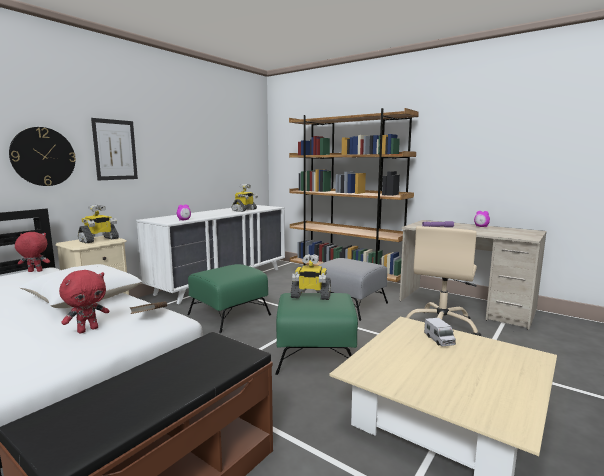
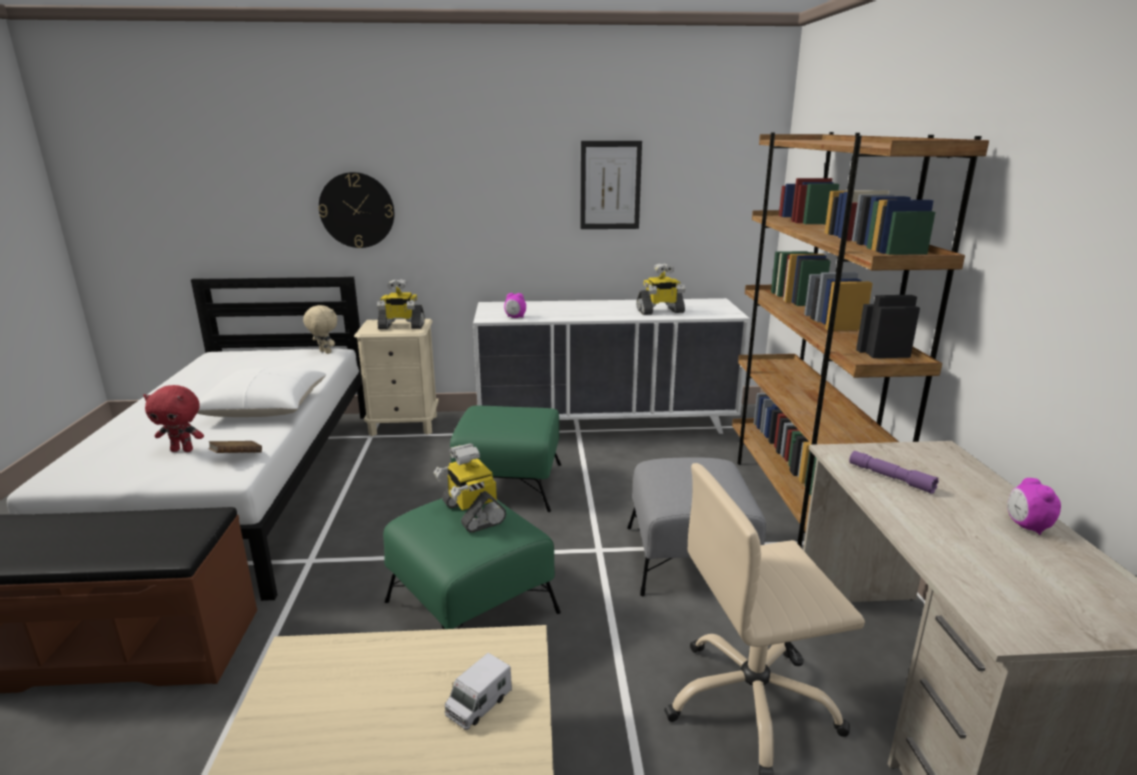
camera: 50 degrees right, 10 degrees up
red plush toy [15,232,50,272] -> beige plush toy [303,305,337,354]
picture [91,118,138,180] -> picture moved to [580,141,642,229]

